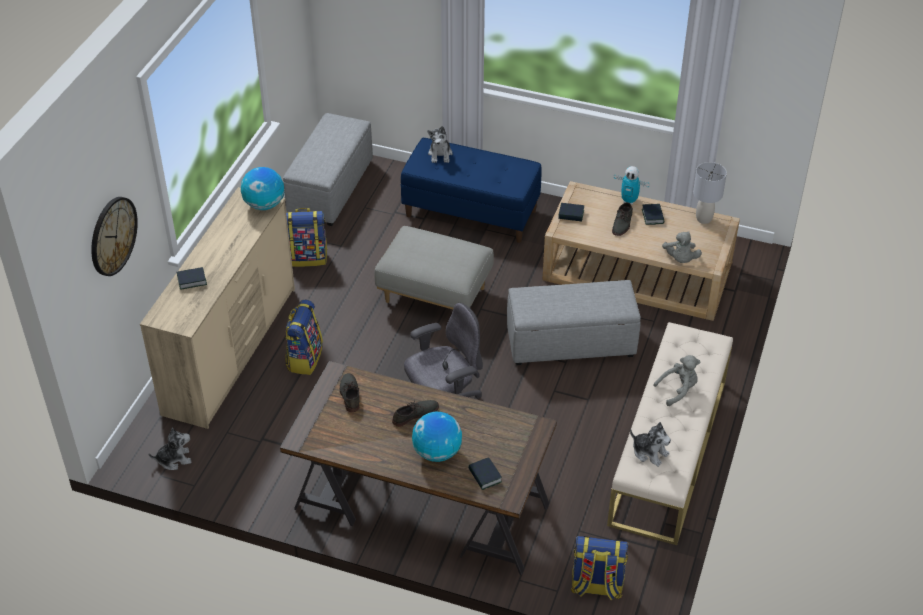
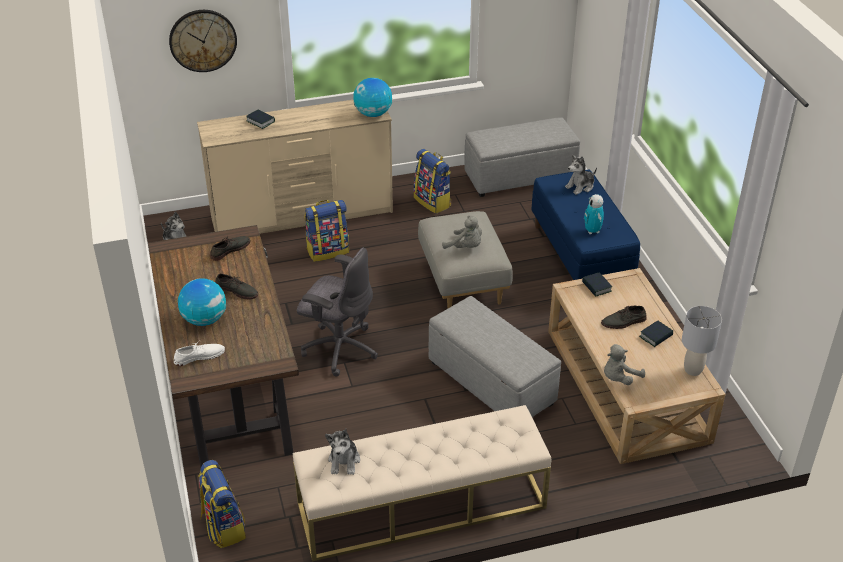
camera: 55 degrees right, 5 degrees down
book [468,457,502,490] -> white shoe [174,341,225,366]
toy robot [614,166,650,205] -> toy robot moved to [584,194,604,234]
grey plush toy [653,355,701,406] -> grey plush toy moved to [442,216,482,249]

